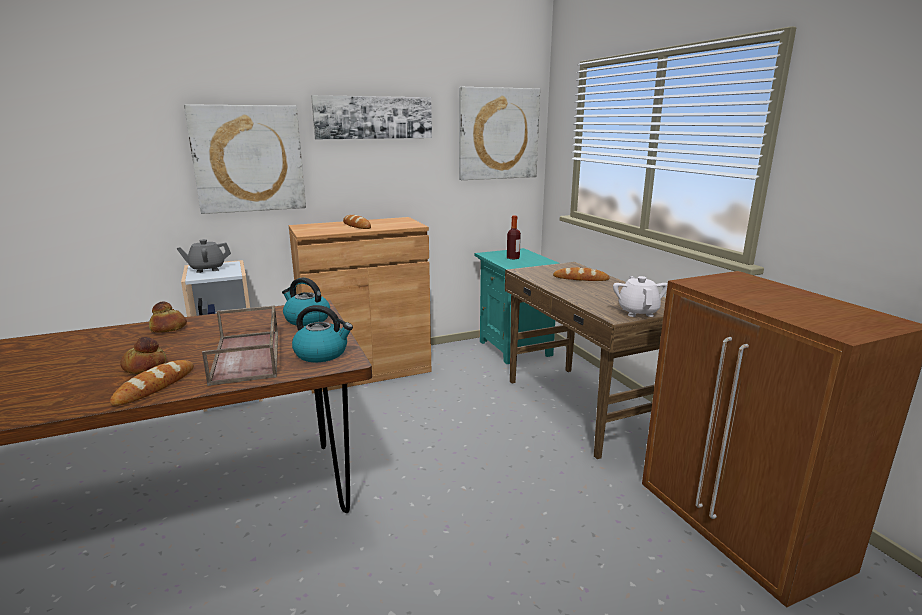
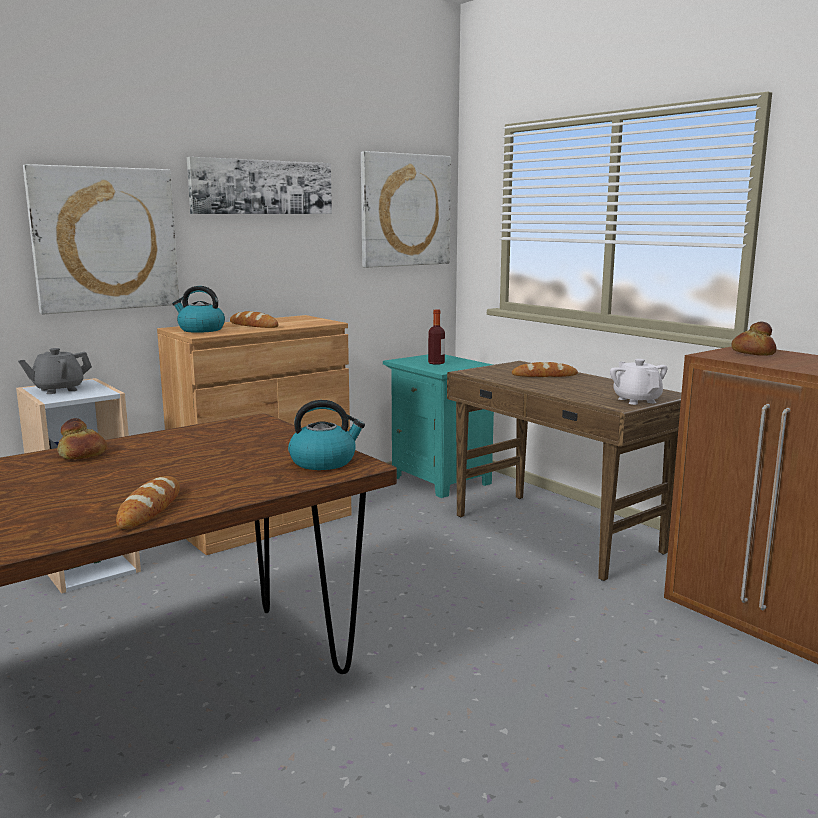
camera: 15 degrees left, 5 degrees down
bread [120,337,166,374] -> bread moved to [731,321,776,356]
brown tray [202,305,278,386] -> none
kettle [282,278,330,326] -> kettle moved to [172,286,225,333]

